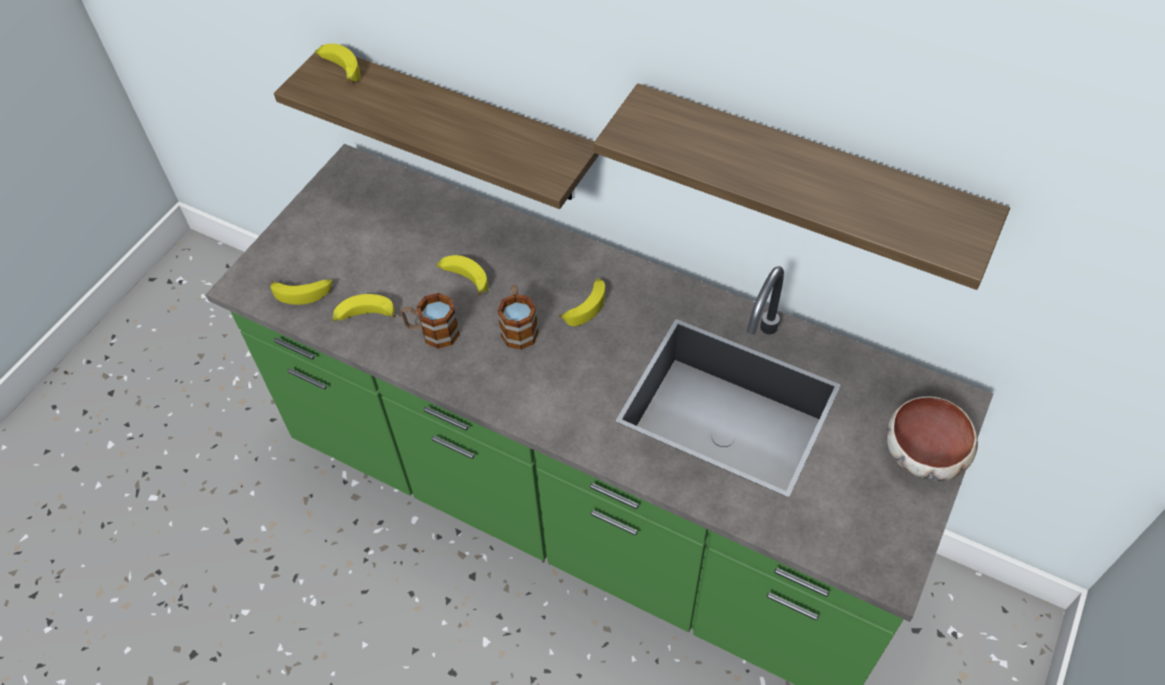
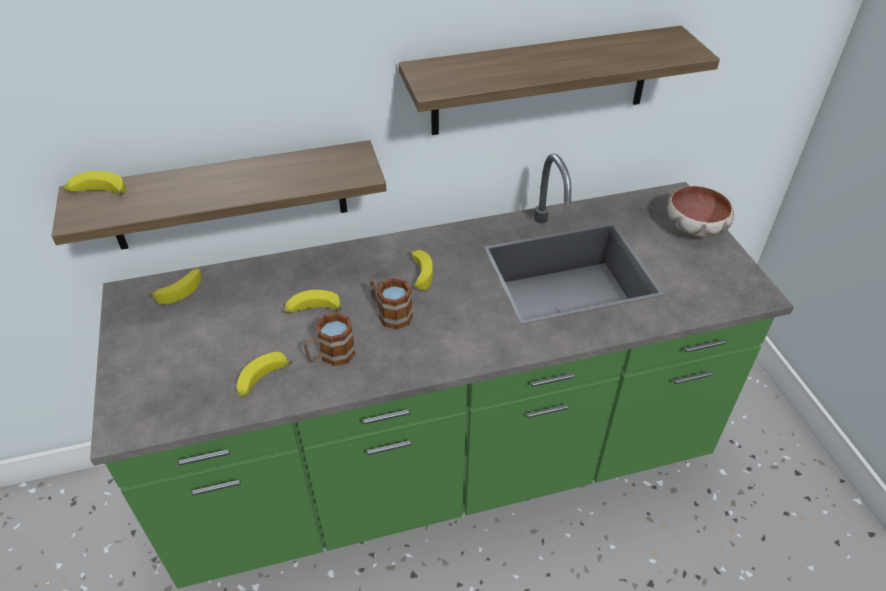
camera: 45 degrees left, 10 degrees down
banana [270,279,333,305] -> banana moved to [149,267,201,304]

